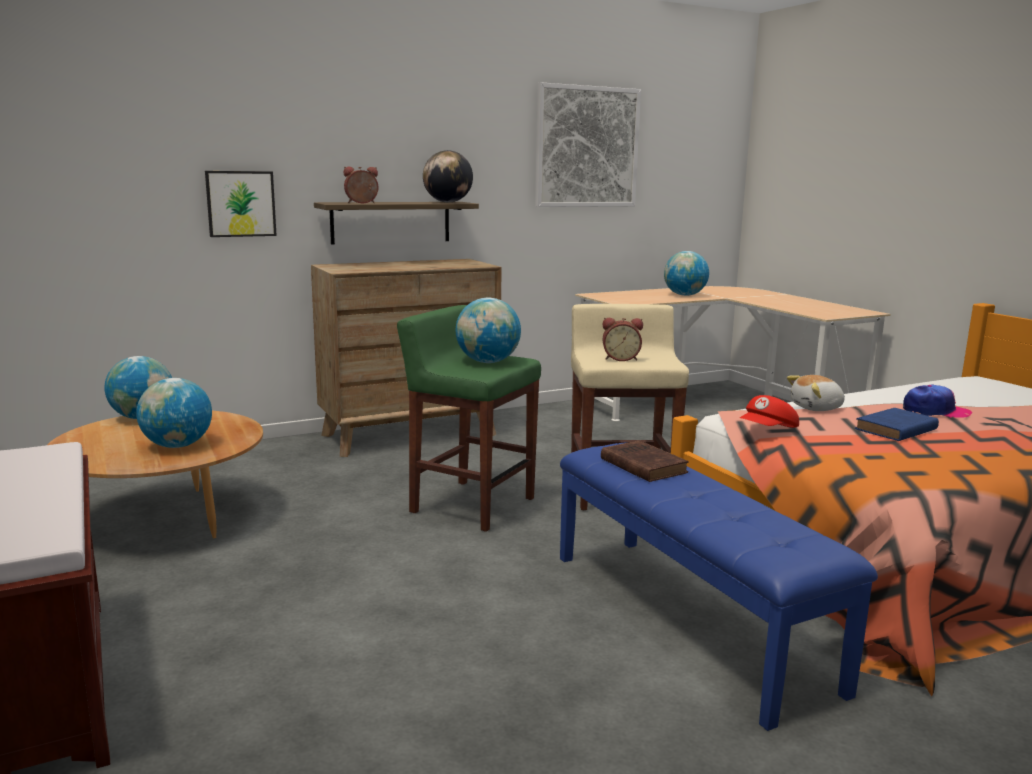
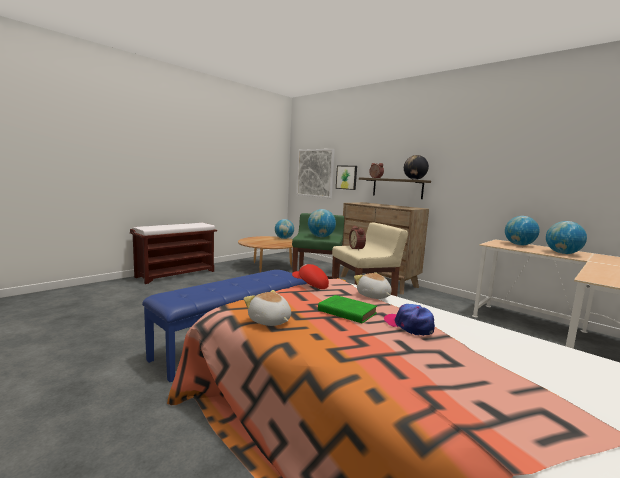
camera: 70 degrees right, 5 degrees down
globe [136,378,212,448] -> globe moved to [505,216,540,245]
picture [535,82,641,207] -> picture moved to [296,149,335,198]
brown book [601,440,689,482] -> none
blue book [855,408,939,441] -> green book [318,295,377,324]
cap [903,384,972,418] -> cap turned 150 degrees clockwise [384,304,435,336]
none -> plush toy [244,290,291,326]

